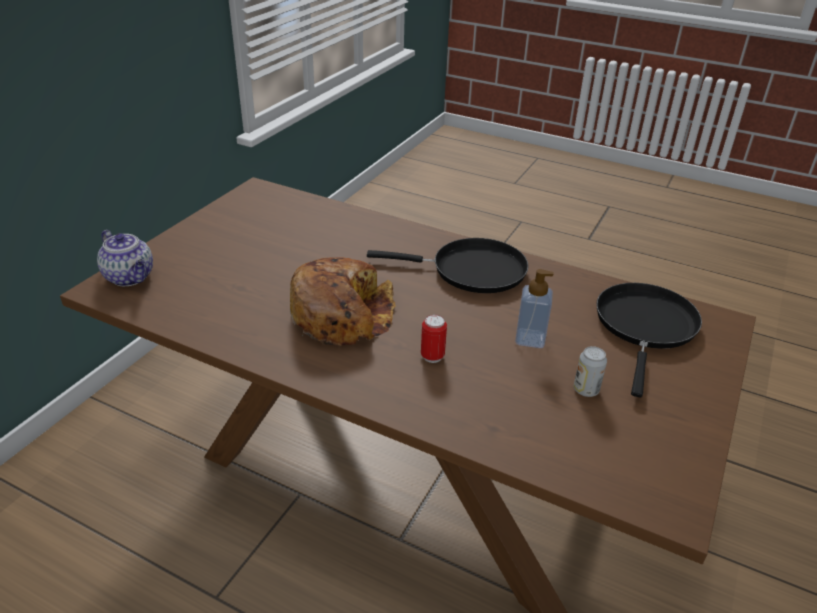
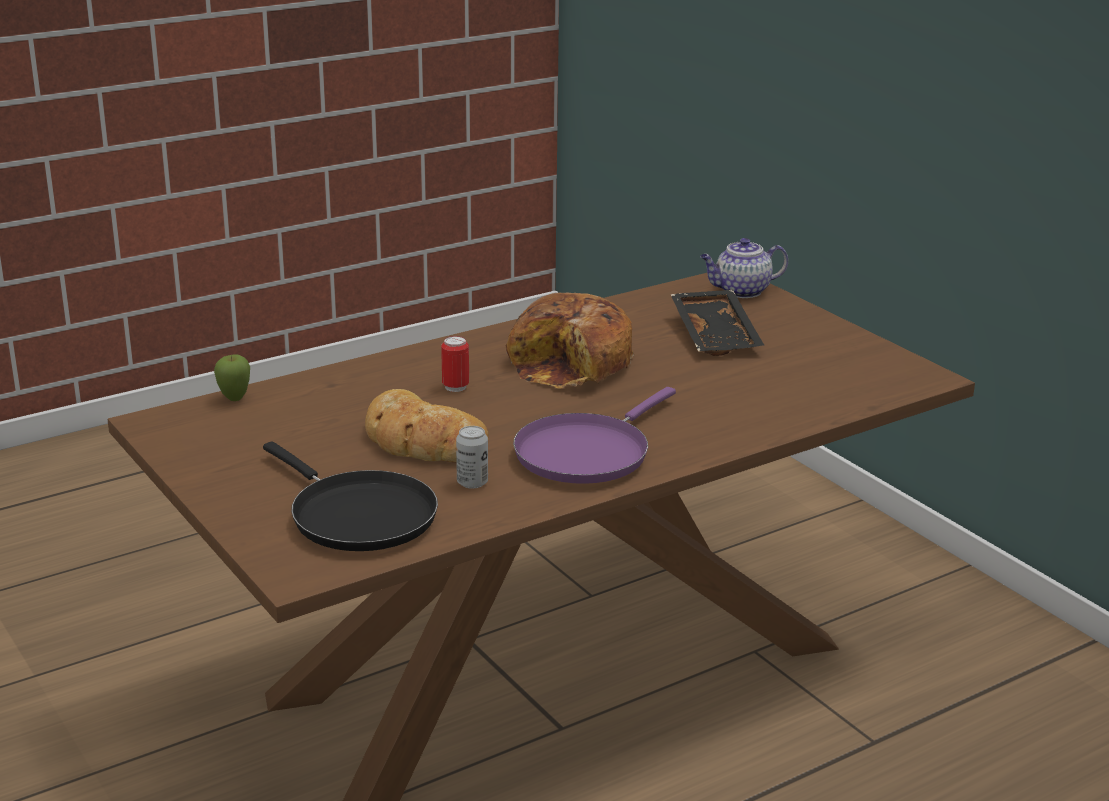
camera: 120 degrees right, 10 degrees down
black frying pan [367,238,529,293] -> purple frying pan [513,387,676,484]
soap dispenser [515,269,554,348] -> bread [365,389,489,463]
can [574,346,607,397] -> can moved to [456,426,488,489]
none -> apple [214,354,250,401]
none -> black tray [670,290,764,356]

